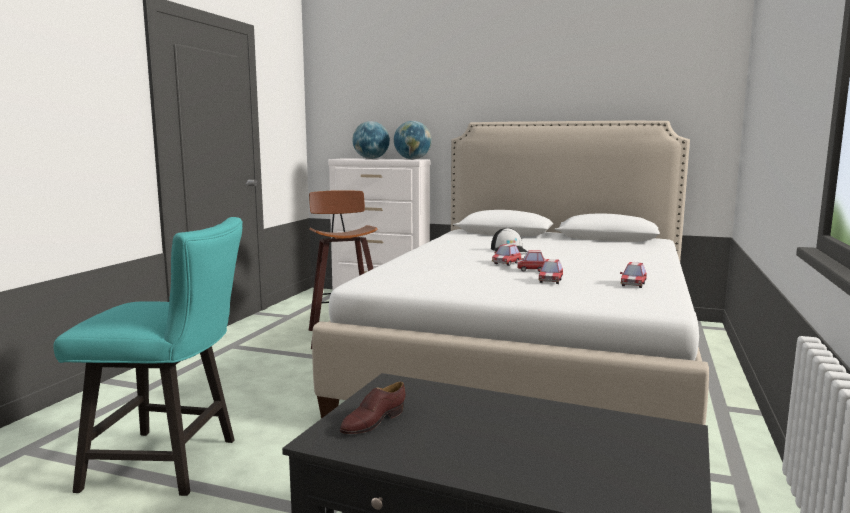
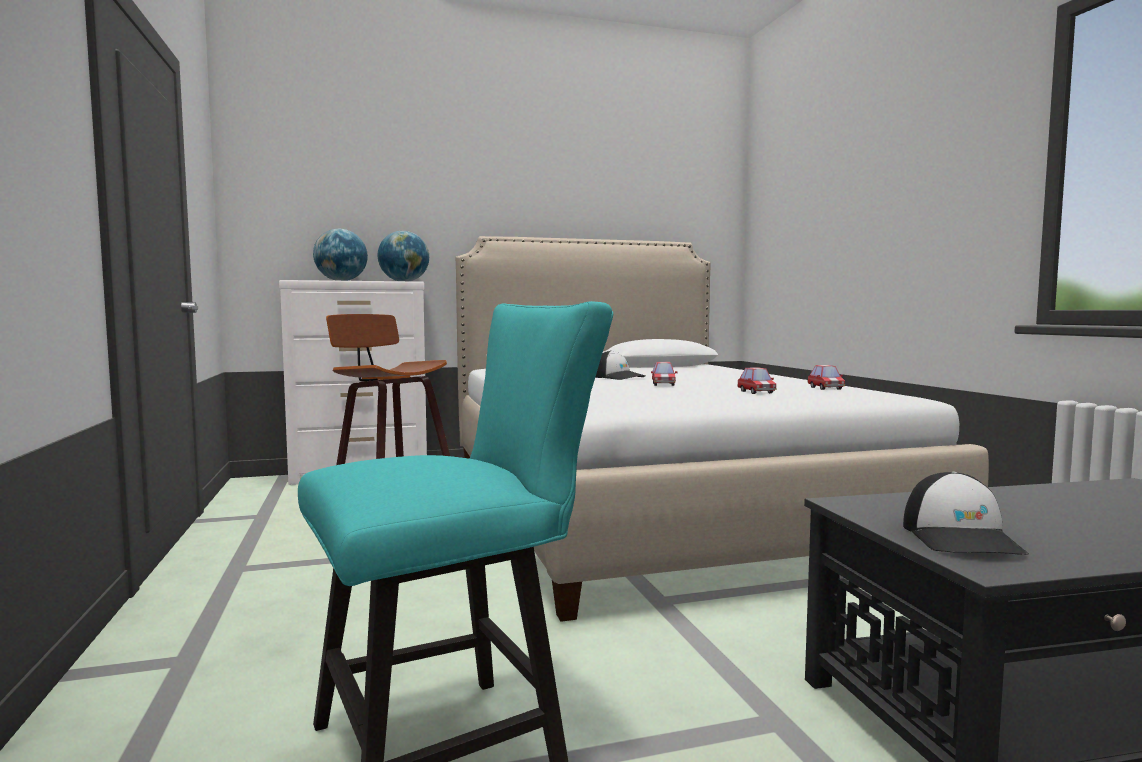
camera: 35 degrees left, 5 degrees down
brown shoe [340,382,405,434] -> cap [903,472,1029,555]
toy car [517,250,546,272] -> none

